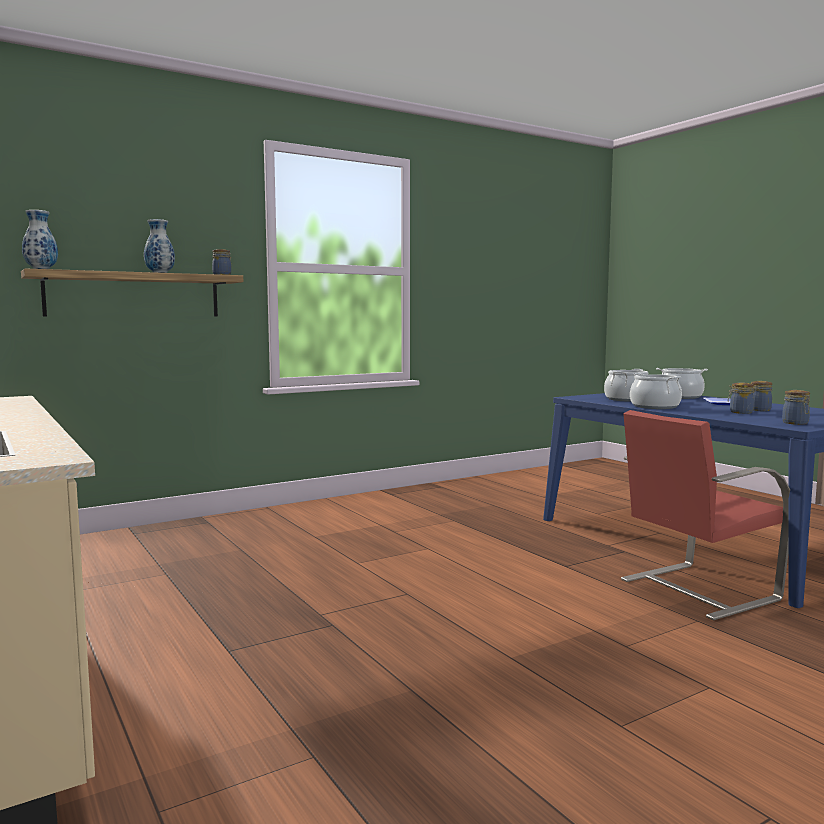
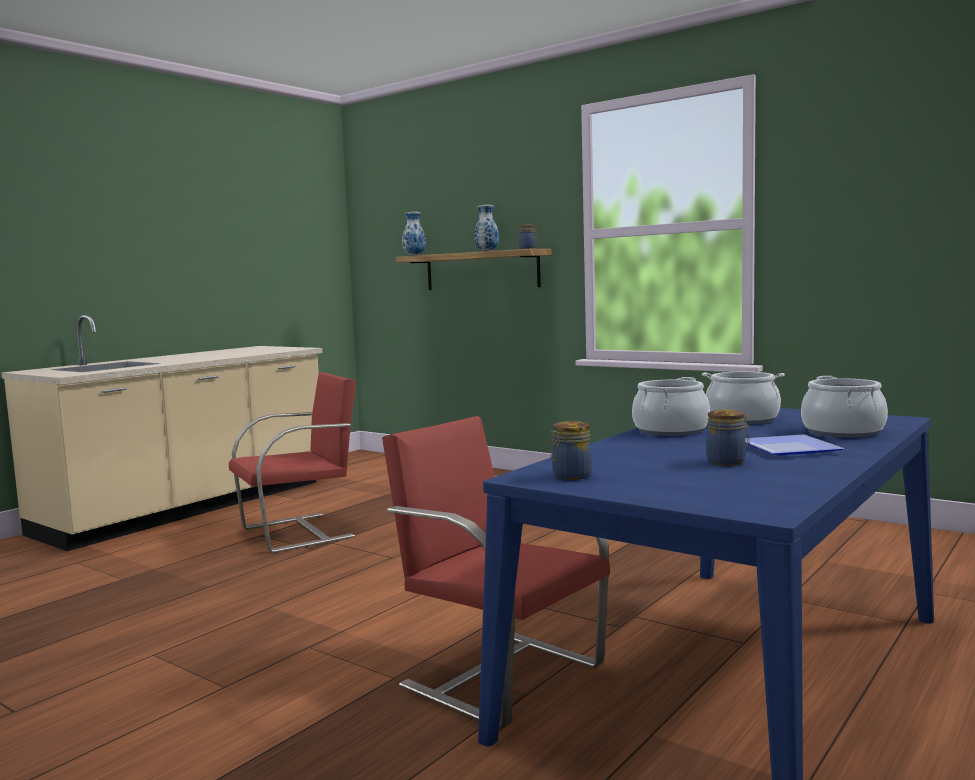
camera: 70 degrees right, 0 degrees up
jar [728,382,754,414] -> none
none -> red chair [229,372,356,553]

